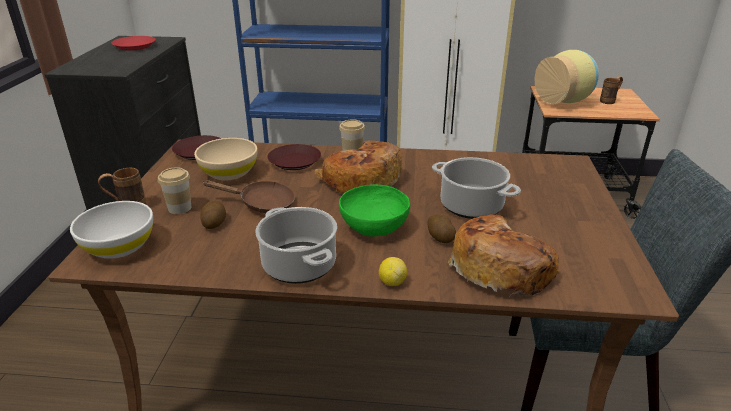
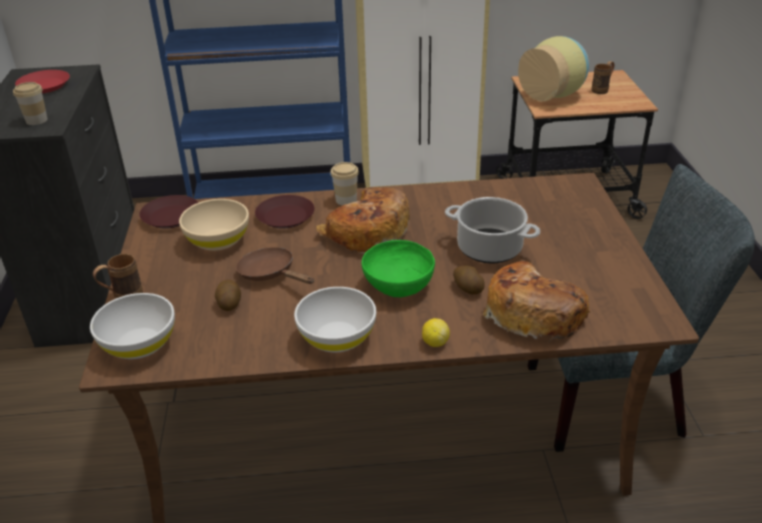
camera: 10 degrees left, 5 degrees up
cup [158,167,191,214] -> cup moved to [13,82,47,125]
brown frying pan [202,180,295,213] -> brown frying pan turned 135 degrees counterclockwise [236,247,314,284]
cooking pot [255,207,337,284] -> white bowl [294,287,376,352]

